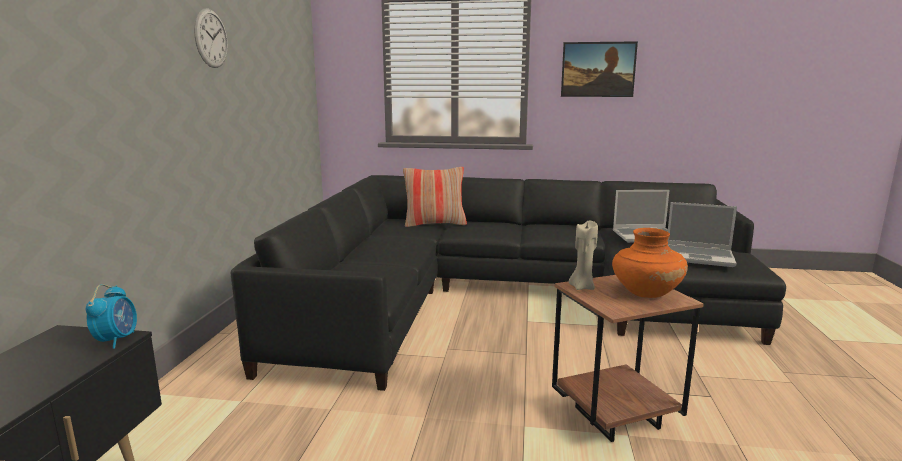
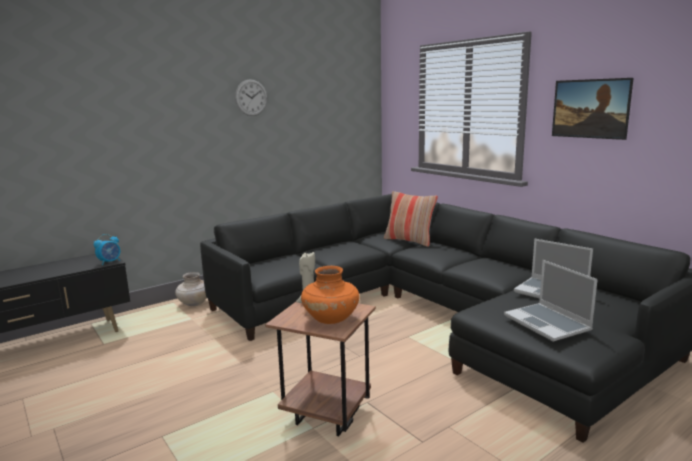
camera: 45 degrees right, 0 degrees up
none -> beige vase [175,272,207,306]

